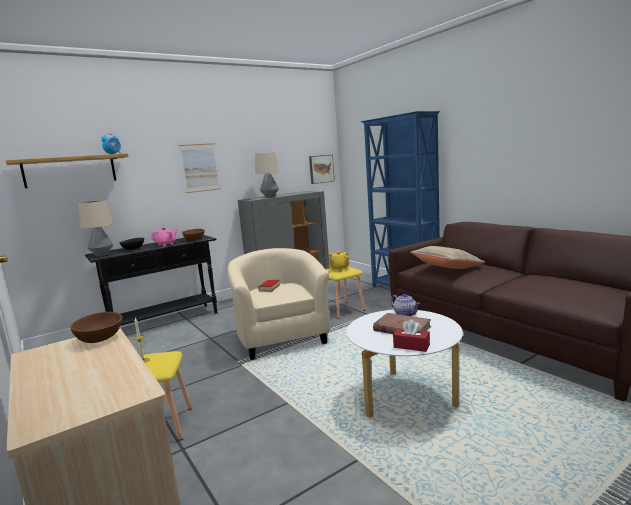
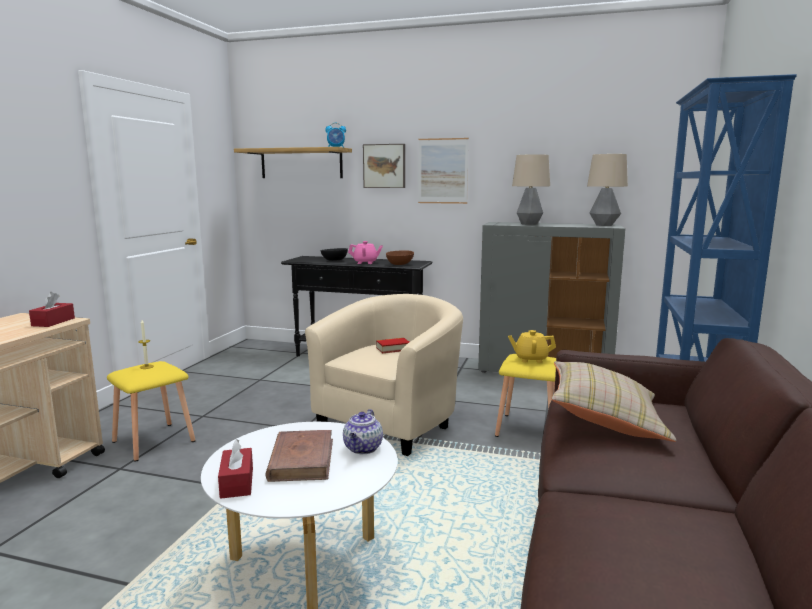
camera: 50 degrees right, 0 degrees up
brown bowl [70,312,122,343] -> red tissue box [29,292,75,327]
table lamp [78,200,113,256] -> table lamp moved to [587,154,628,226]
picture [309,155,335,184] -> picture moved to [363,144,405,188]

